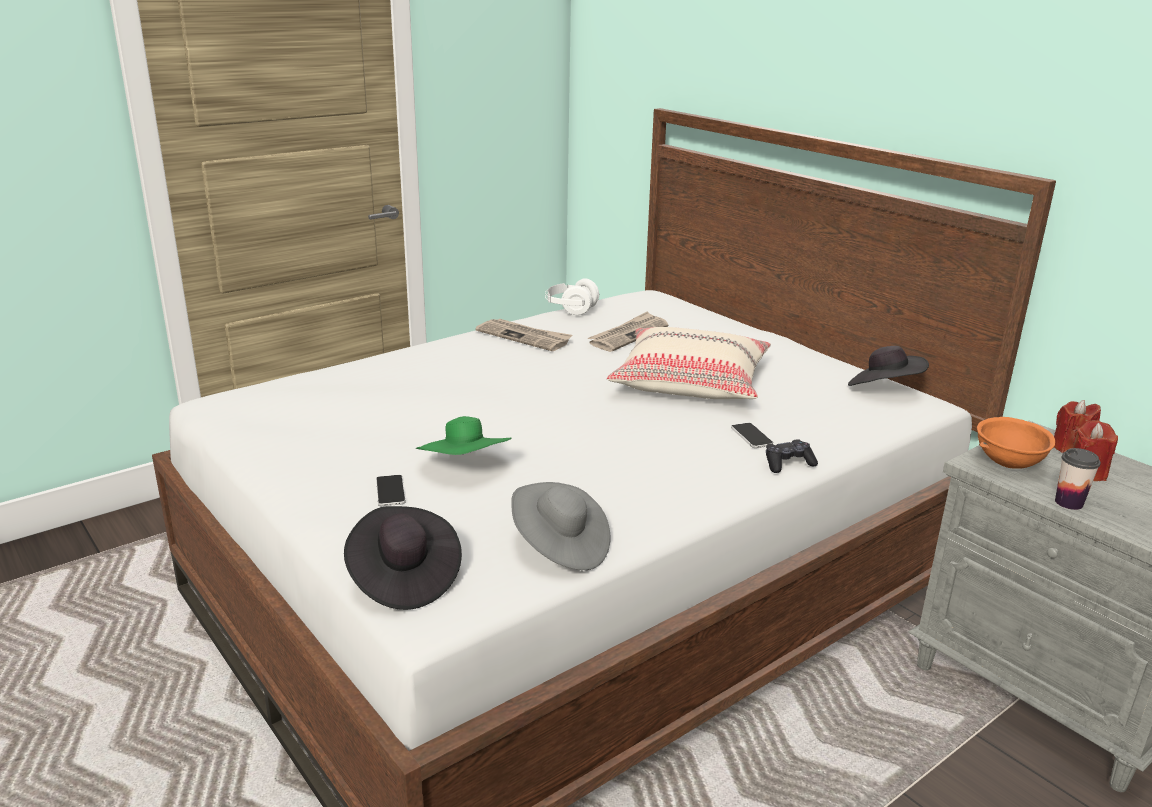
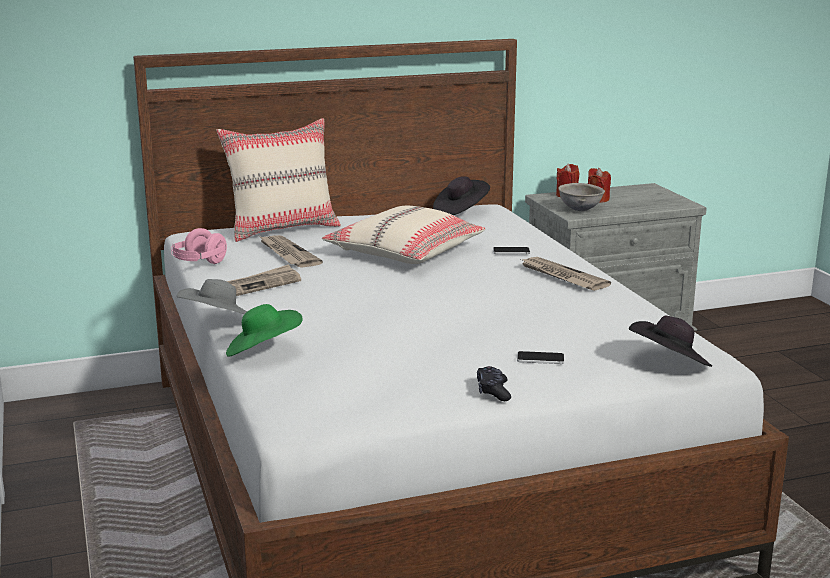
camera: 70 degrees left, 5 degrees down
green hat [416,416,512,455] -> green hat moved to [226,304,303,357]
grey hat [511,482,610,570] -> grey hat moved to [177,279,247,314]
white headphones [545,278,600,315] -> pink headphones [171,228,227,264]
black game controller [766,439,818,473] -> black game controller moved to [477,366,511,401]
orange bowl [977,417,1055,469] -> grey bowl [558,183,605,211]
cup [1055,448,1101,510] -> none
none -> beige pillow [216,118,341,242]
none -> newspaper [519,257,611,291]

